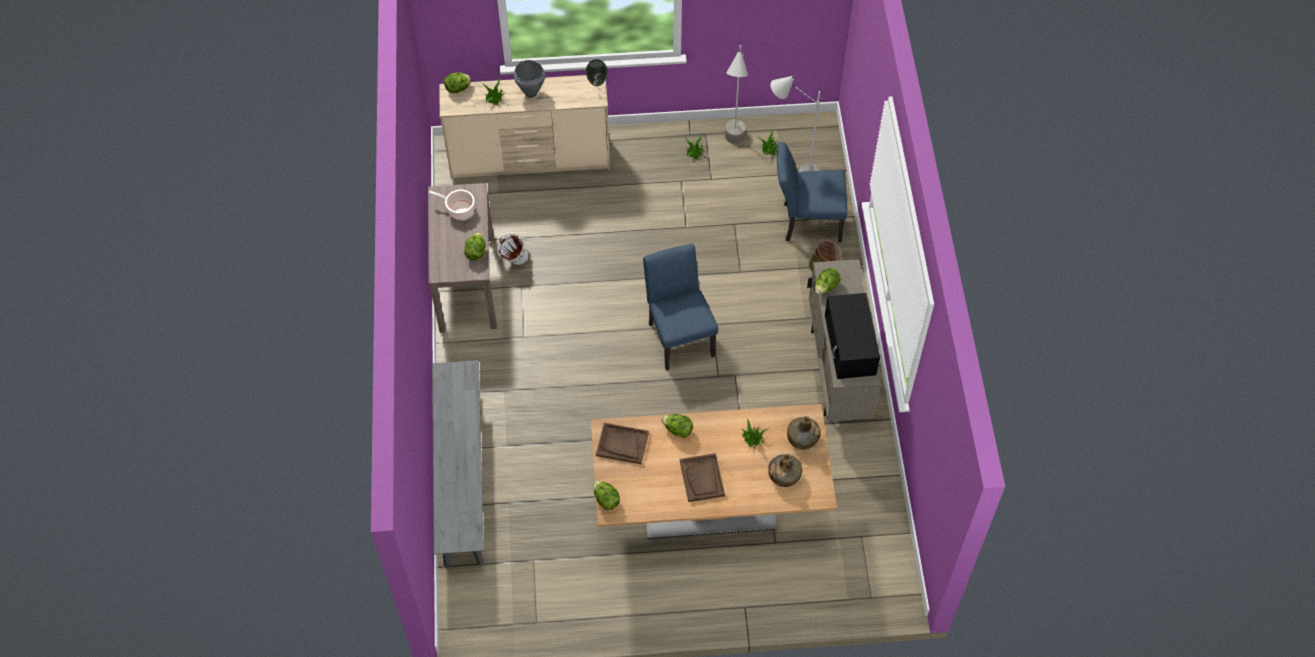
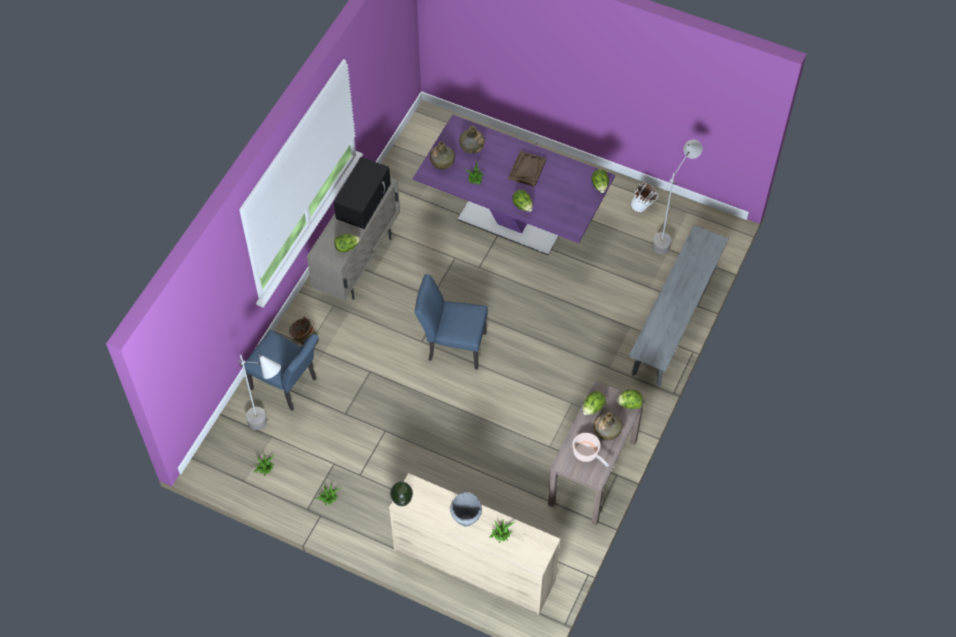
camera: 150 degrees left, 0 degrees up
lettuce [444,72,471,93] -> lettuce moved to [617,390,643,409]
white bucket [497,234,529,265] -> white bucket moved to [630,182,658,213]
beige dining table [591,404,837,539] -> purple dining table [413,115,615,255]
brown tray [596,423,649,464] -> none
blue chair [643,244,718,371] -> blue chair turned 90 degrees clockwise [415,274,488,370]
grey floor lamp [725,45,748,144] -> grey floor lamp moved to [652,140,702,254]
none -> green bottle [594,412,622,440]

